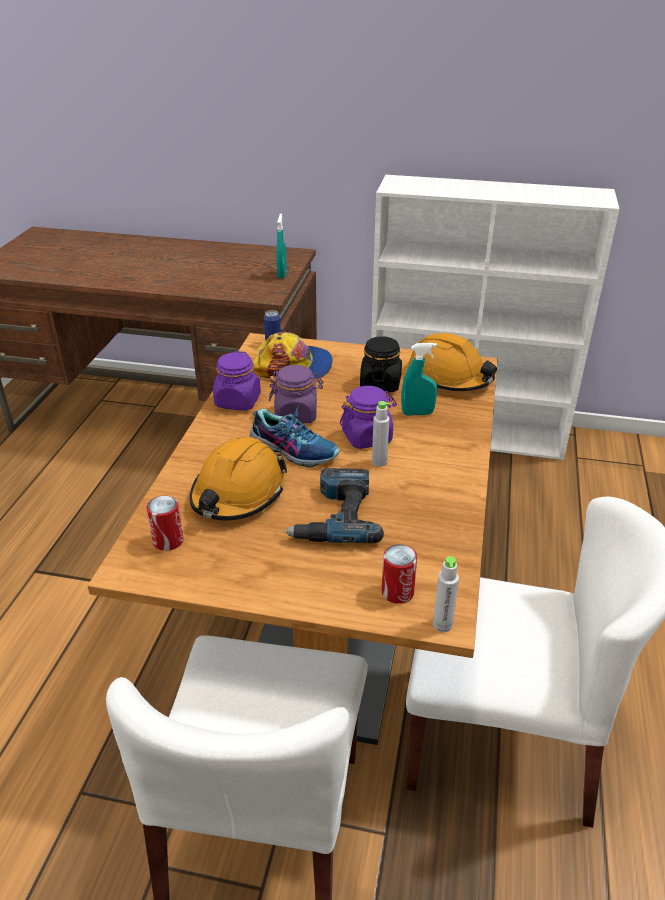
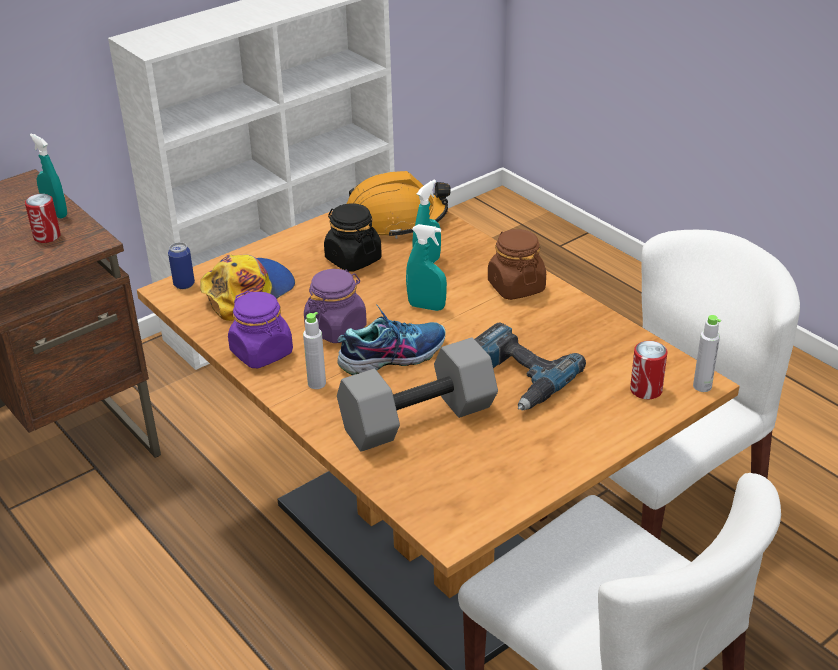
camera: 50 degrees left, 0 degrees up
can [147,495,184,551] -> can moved to [25,194,61,243]
orange hard hat [189,437,287,520] -> grey dumbbell [337,337,498,452]
purple jar [340,386,397,449] -> turquoise spray bottle [406,224,447,311]
grey bottle [372,401,390,467] -> grey bottle moved to [303,312,326,389]
none -> brown jar [488,229,546,300]

